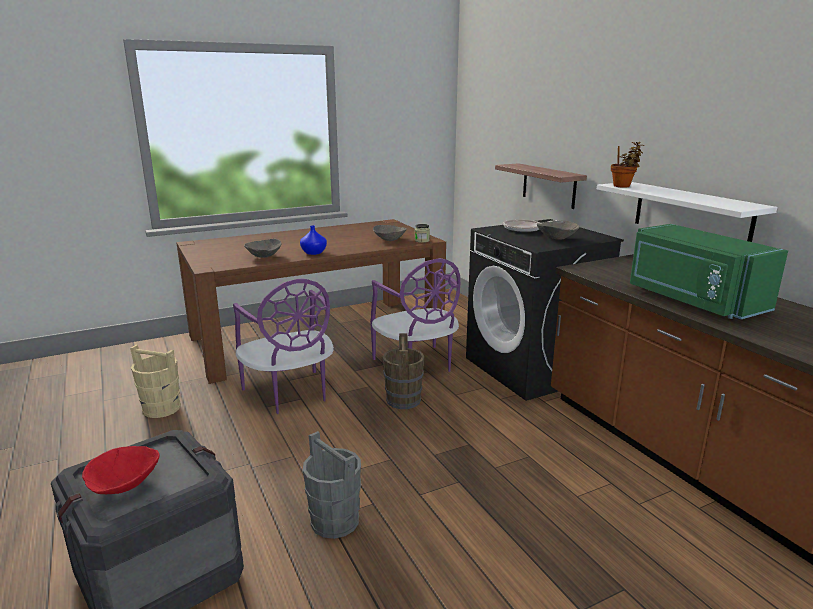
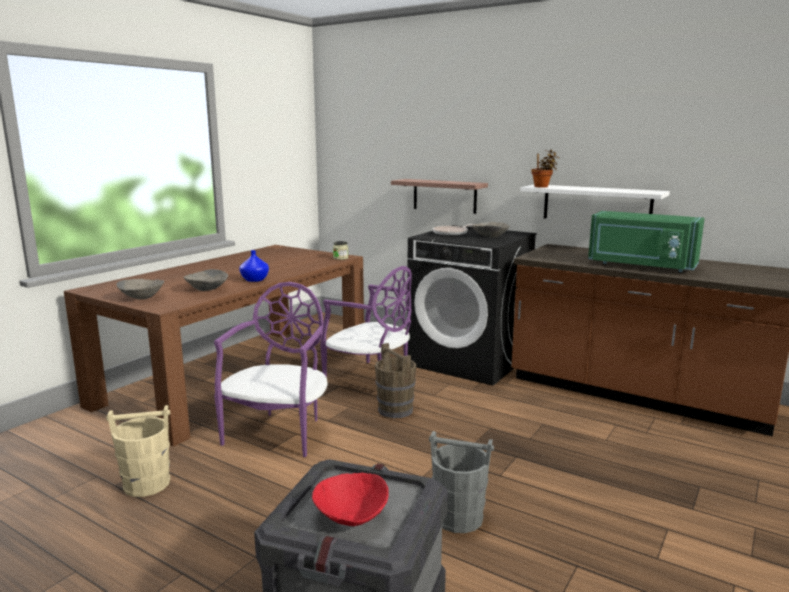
camera: 30 degrees left, 5 degrees down
purple chair [233,278,334,414] -> purple chair turned 105 degrees counterclockwise [214,282,328,457]
grey bowl [373,225,407,241] -> grey bowl moved to [116,279,164,300]

